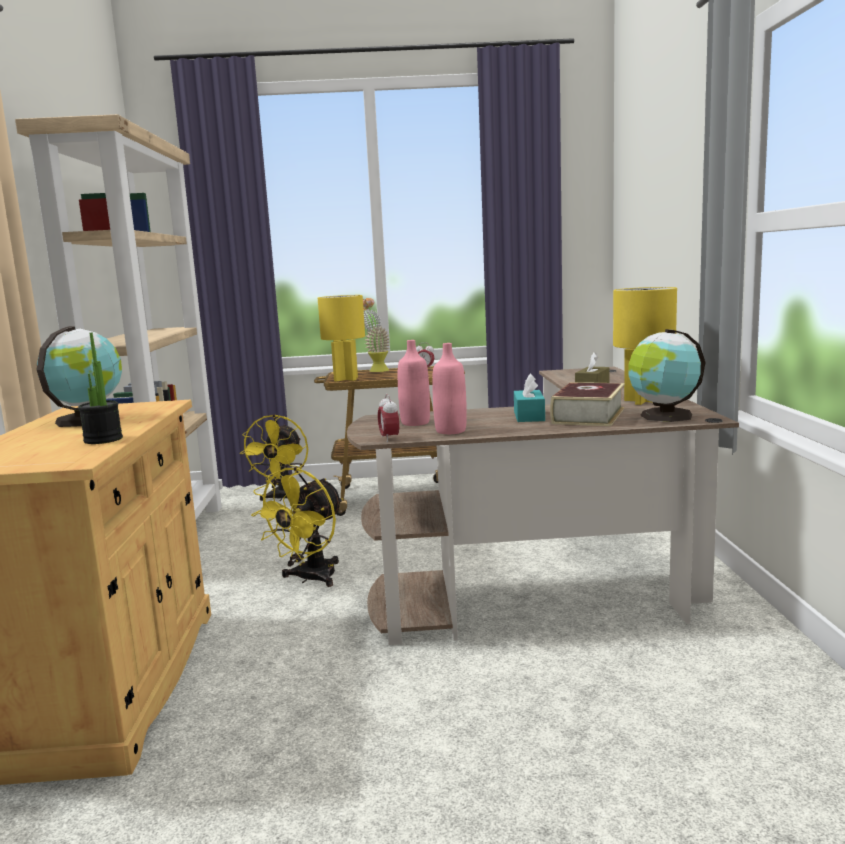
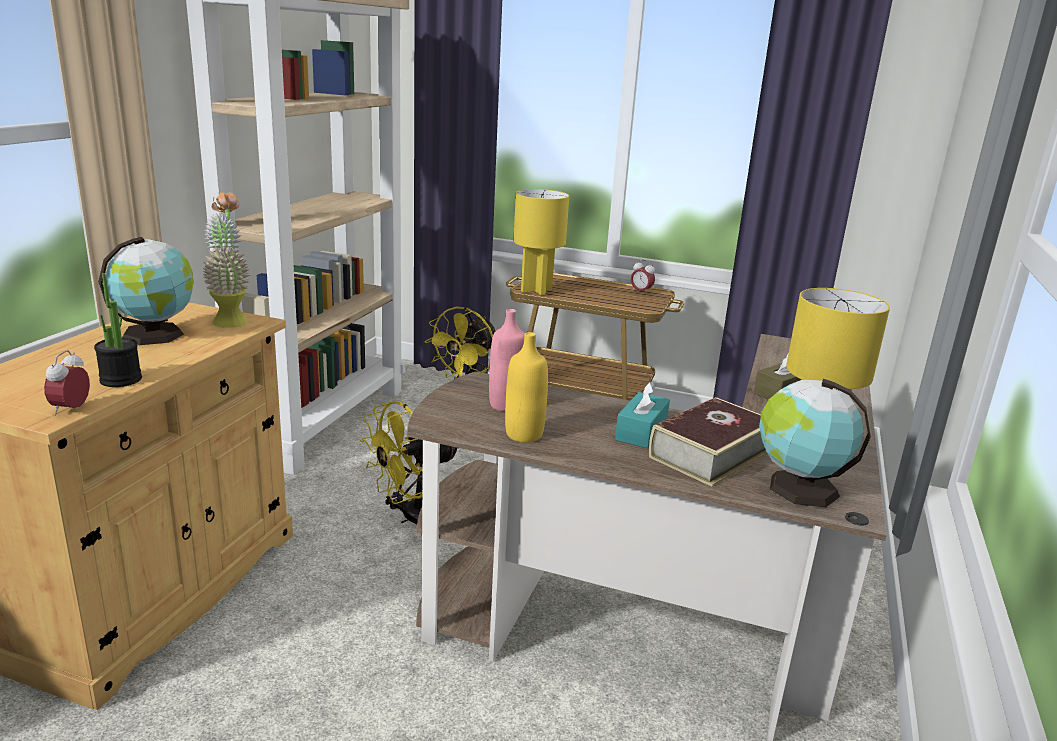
camera: 20 degrees right, 10 degrees up
potted plant [363,298,389,372] -> potted plant moved to [202,192,250,328]
alarm clock [378,394,399,442] -> alarm clock moved to [44,350,90,416]
pink bottle [432,343,467,434] -> yellow bottle [505,332,548,443]

